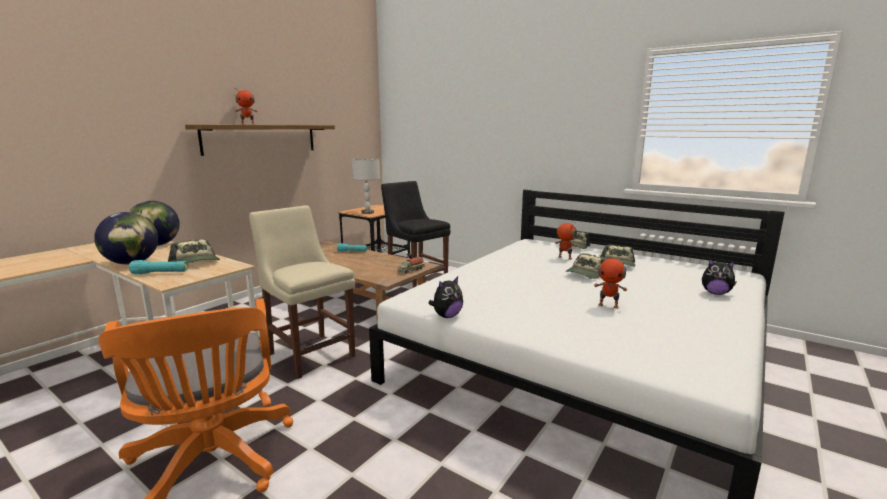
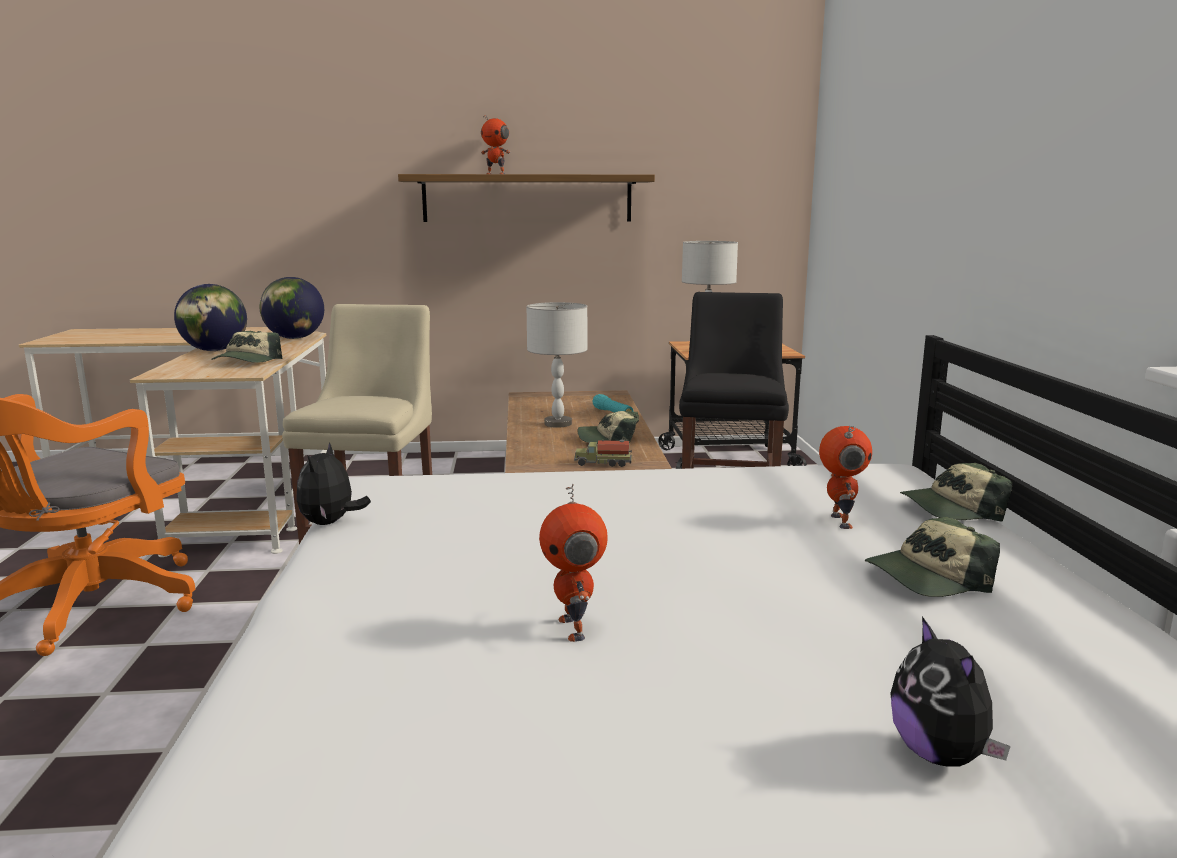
camera: 50 degrees right, 0 degrees up
turquoise flashlight [129,260,188,274] -> none
plush toy [429,277,463,318] -> plush toy turned 90 degrees clockwise [297,442,371,525]
cap [565,253,607,279] -> cap moved to [578,411,639,444]
none -> grey table lamp [526,302,588,428]

